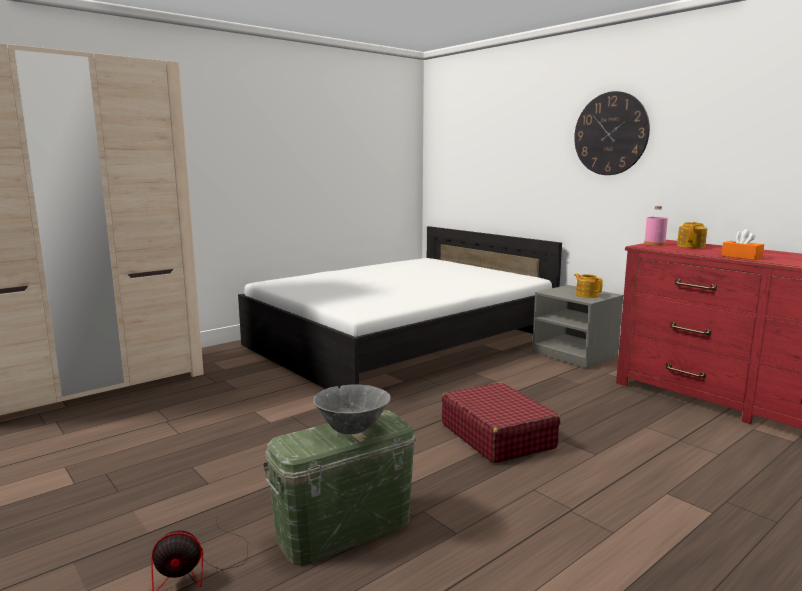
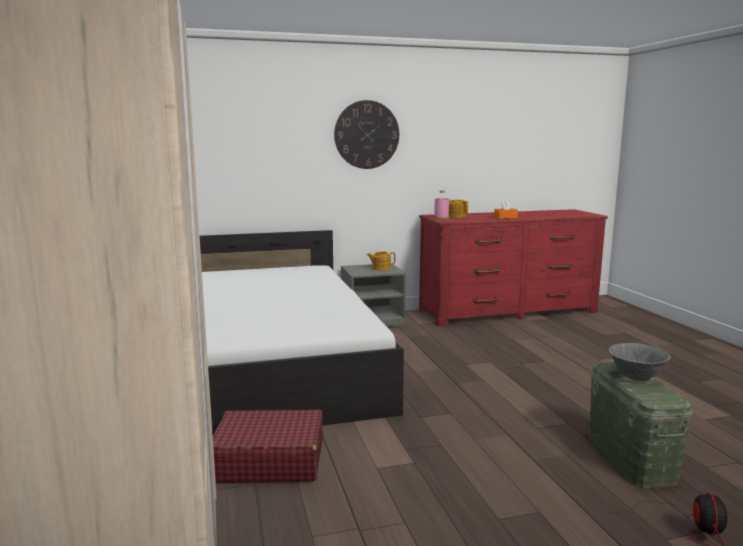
camera: 65 degrees left, 0 degrees up
red suitcase [442,382,560,463] -> red suitcase moved to [213,410,323,483]

